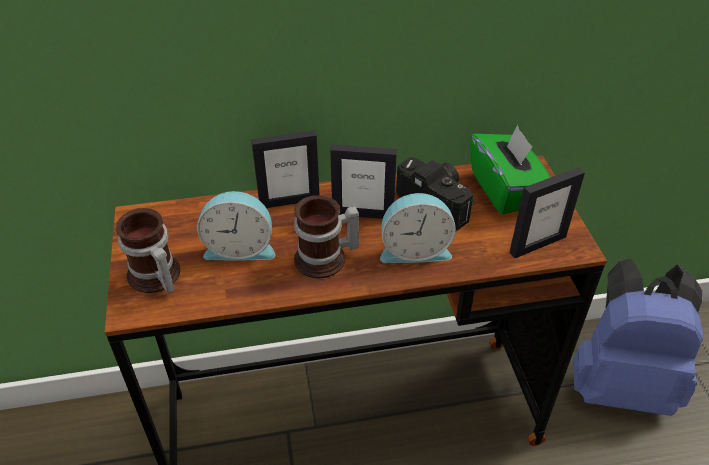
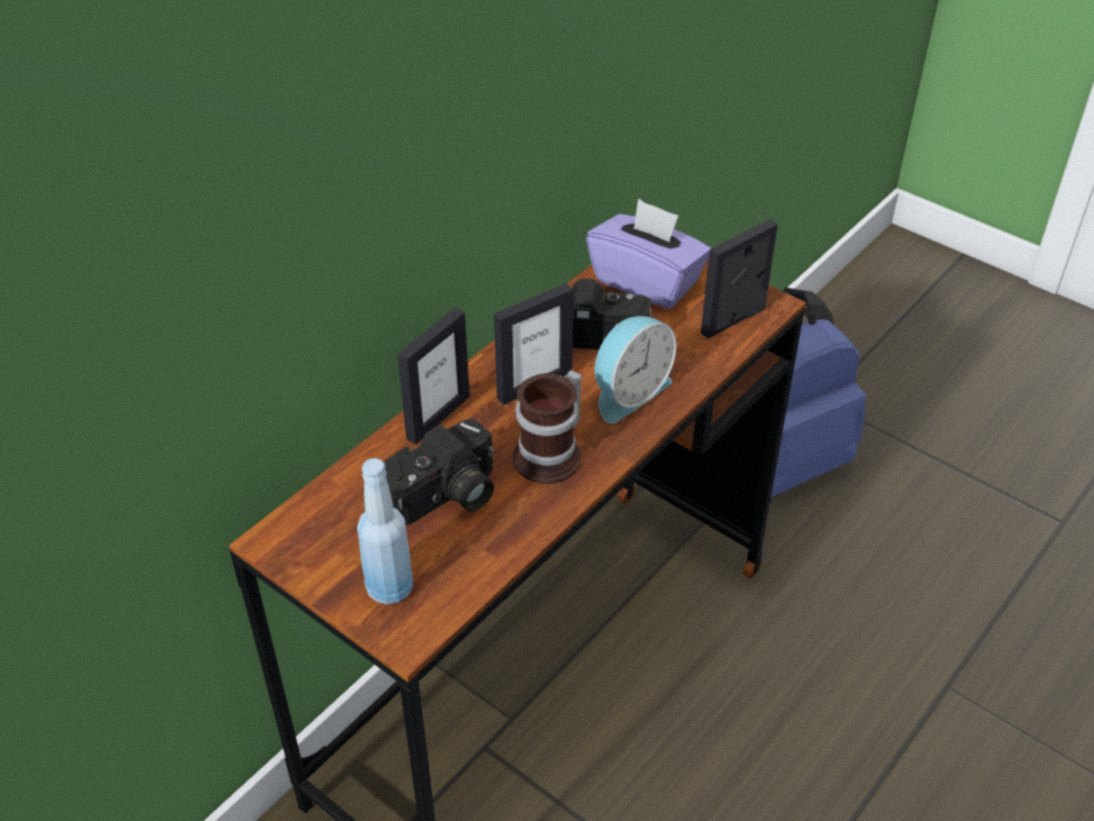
camera: 40 degrees left, 0 degrees up
mug [116,208,180,293] -> blue bottle [357,458,413,605]
alarm clock [197,191,275,261] -> camera [384,419,495,526]
green tissue box [470,125,551,214] -> purple tissue box [586,198,711,309]
picture frame [510,167,585,258] -> picture frame turned 150 degrees counterclockwise [701,219,778,339]

